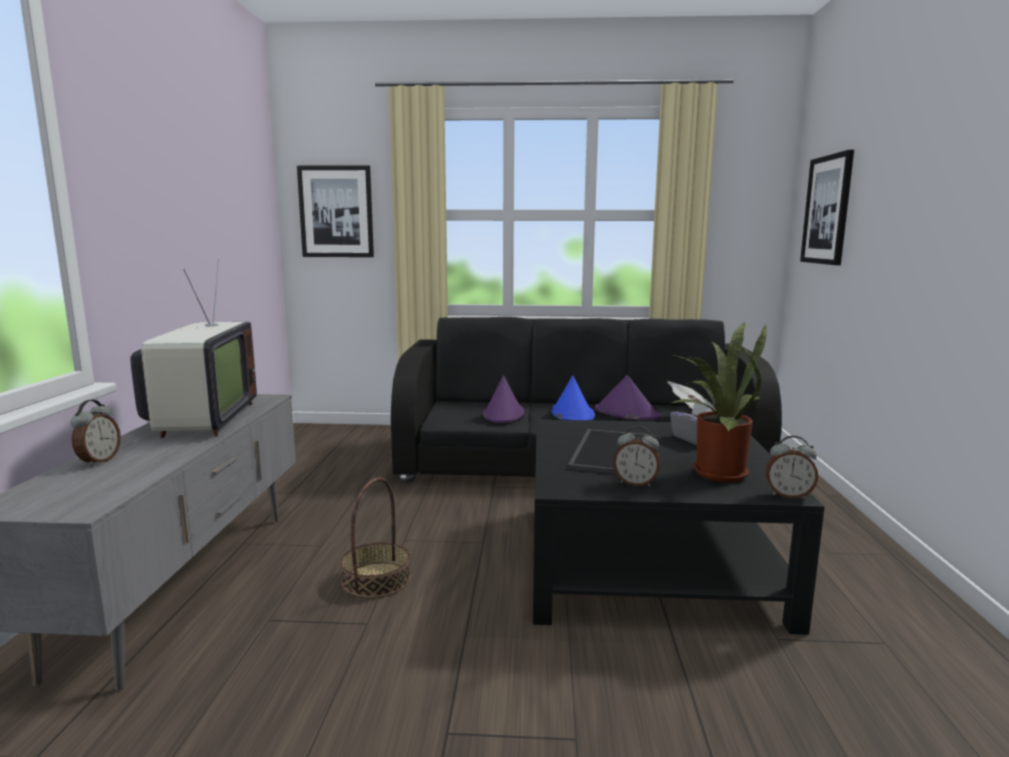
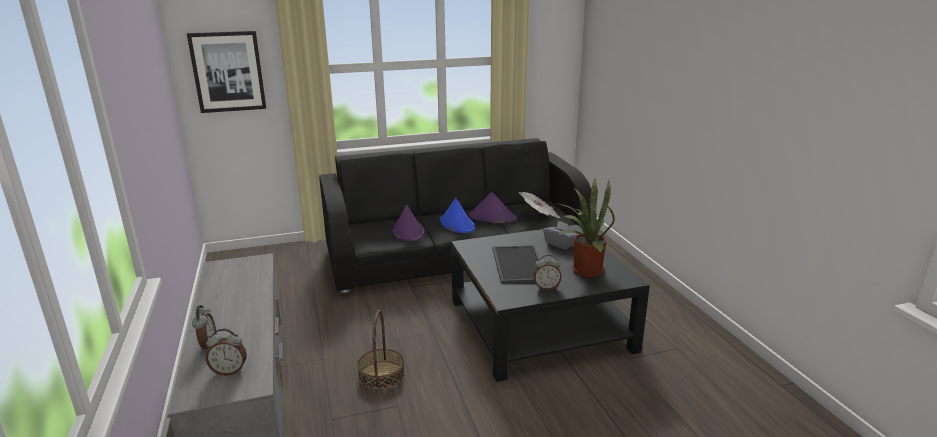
camera: 20 degrees left, 10 degrees up
television [130,259,257,438] -> none
alarm clock [766,436,818,499] -> alarm clock moved to [206,328,247,376]
picture [800,150,854,265] -> none

